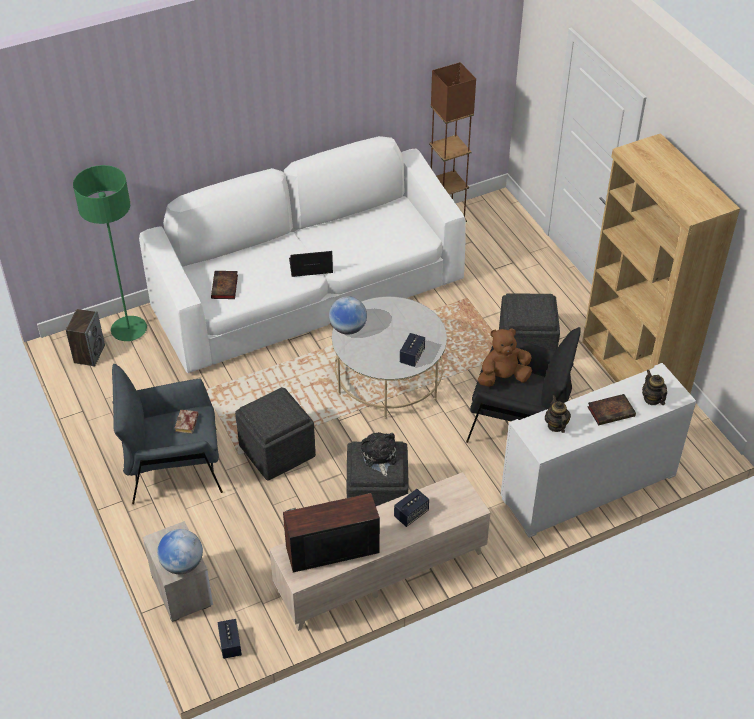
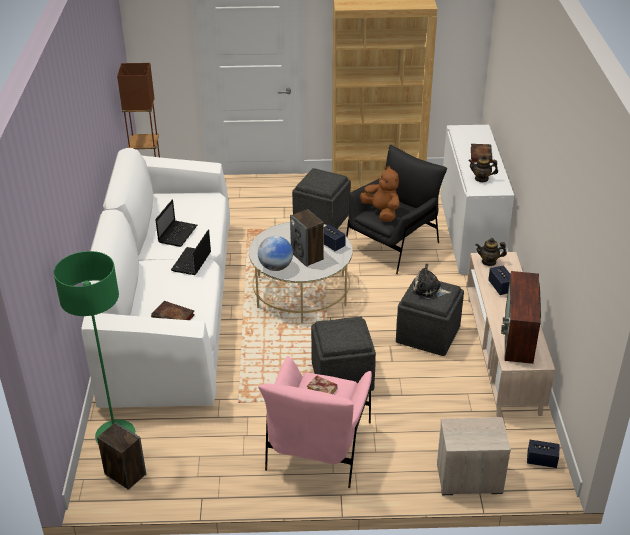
camera: 65 degrees left, 10 degrees down
grey armchair [112,364,223,504] -> pink armchair [258,356,372,488]
globe [157,529,203,574] -> none
brown plush toy [478,328,532,387] -> brown plush toy turned 135 degrees clockwise [360,166,400,222]
teapot [642,370,667,405] -> teapot moved to [475,238,507,266]
none -> laptop [155,199,197,247]
none -> speaker [290,209,324,267]

